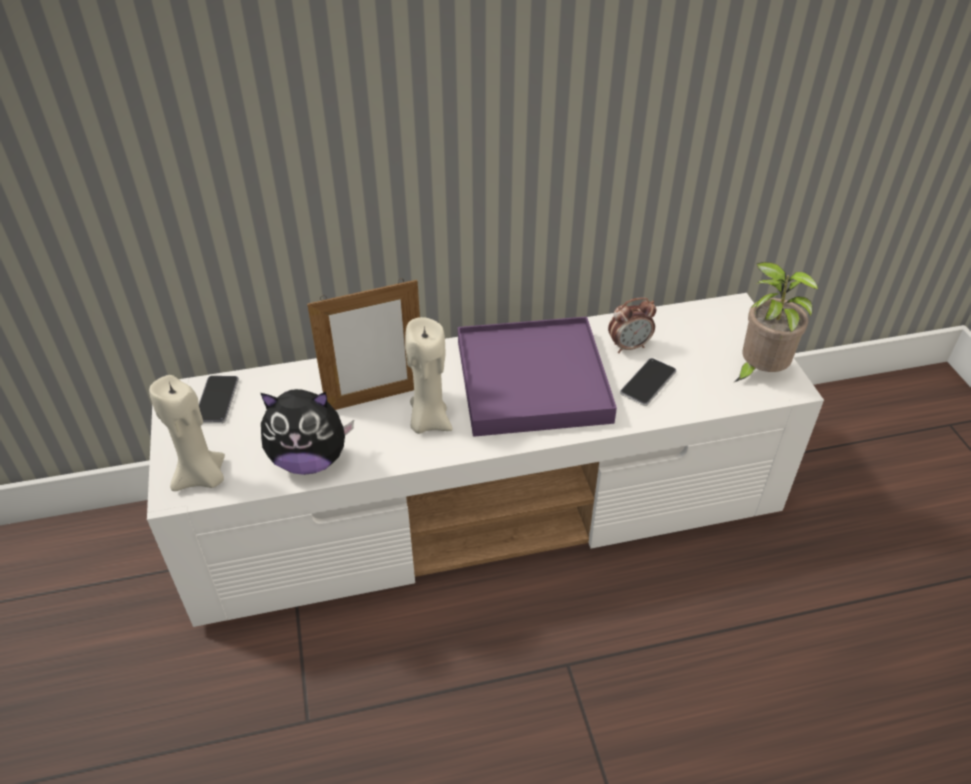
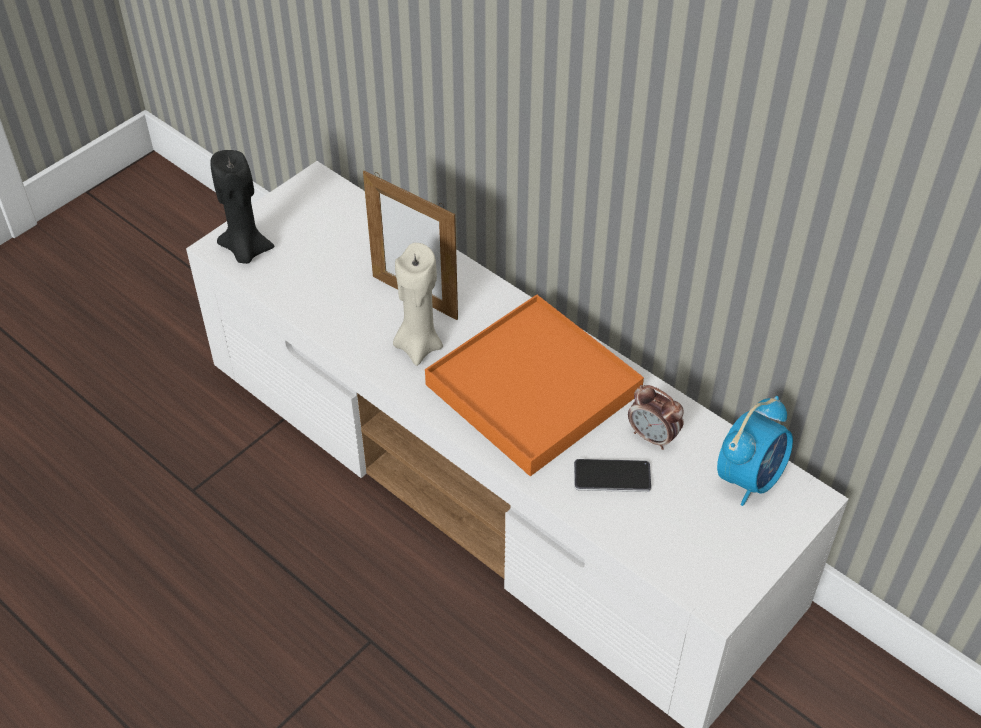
camera: 55 degrees right, 5 degrees up
beige candle [149,375,225,491] -> black candle [210,150,275,264]
phone [199,376,239,424] -> none
plush toy [261,389,354,475] -> none
purple tray [458,317,617,437] -> orange tray [425,295,644,476]
potted plant [733,262,818,383] -> none
none -> alarm clock [717,396,793,506]

